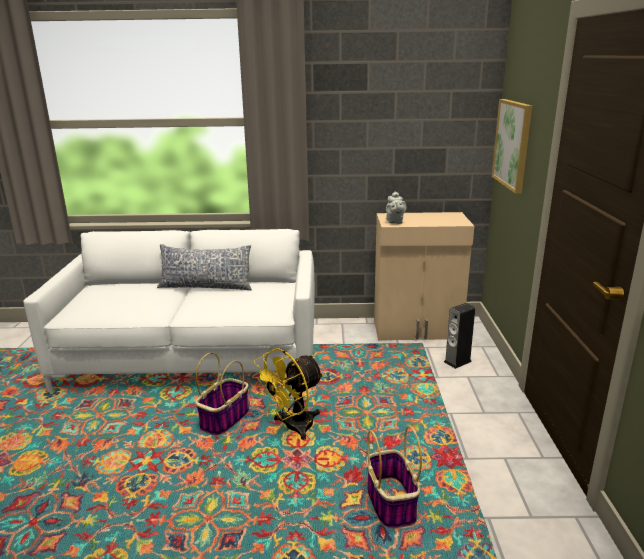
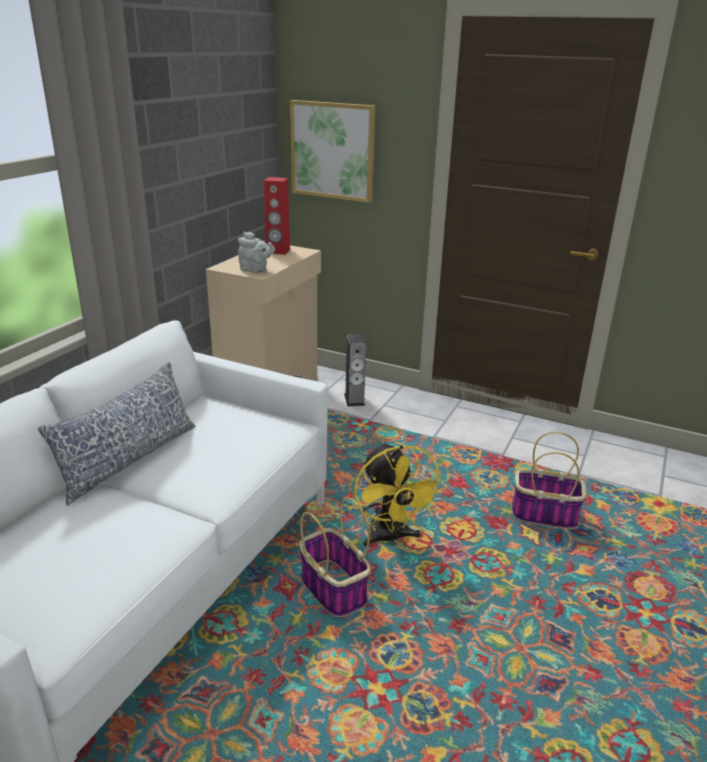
camera: 65 degrees left, 5 degrees up
none -> red speaker [264,177,290,255]

